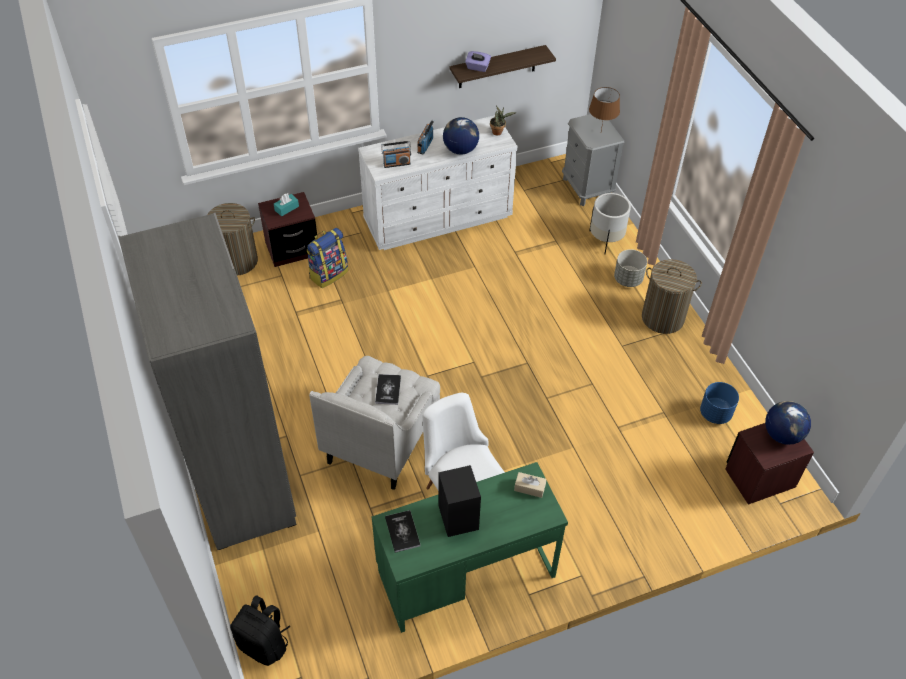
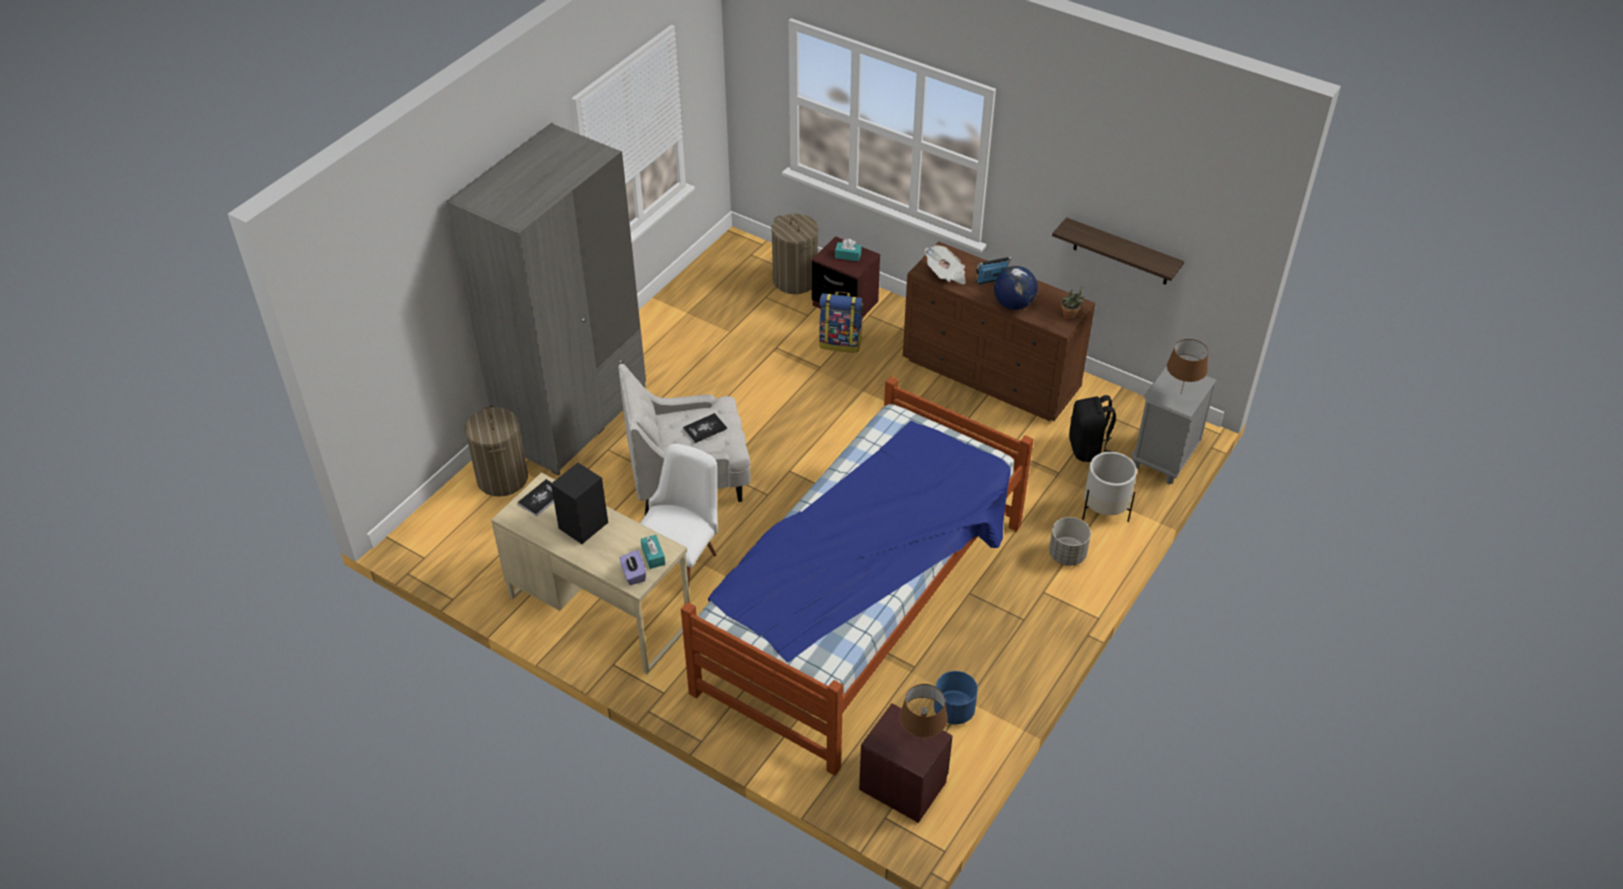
camera: 55 degrees right, 5 degrees down
black backpack [230,595,290,666] -> black backpack moved to [1069,395,1116,462]
white dresser [358,115,517,250] -> brown dresser [903,241,1095,421]
green desk [372,462,568,633] -> beige desk [491,473,690,674]
radio [381,141,411,168] -> newspaper [925,245,966,284]
purple tissue box [465,51,491,72] -> purple tissue box moved to [620,550,646,585]
beige tissue box [514,472,546,498] -> turquoise tissue box [641,535,665,569]
laundry basket [642,259,702,334] -> laundry basket moved to [465,405,528,497]
globe [765,401,811,445] -> brown table lamp [900,684,948,742]
none -> bed [681,376,1034,776]

